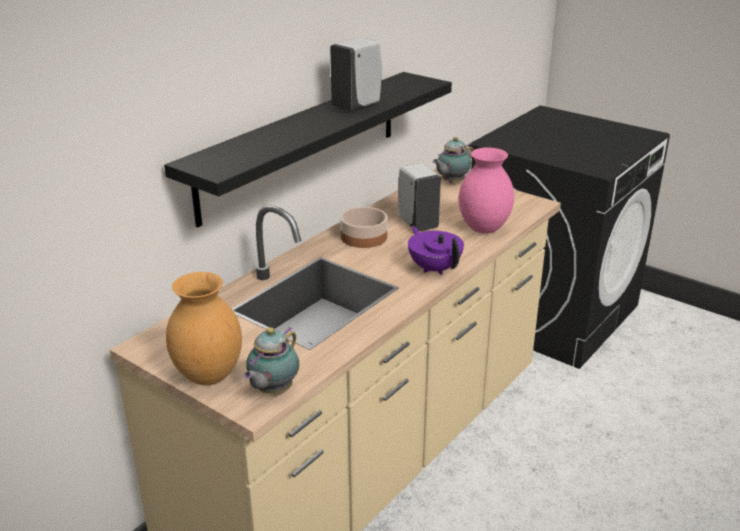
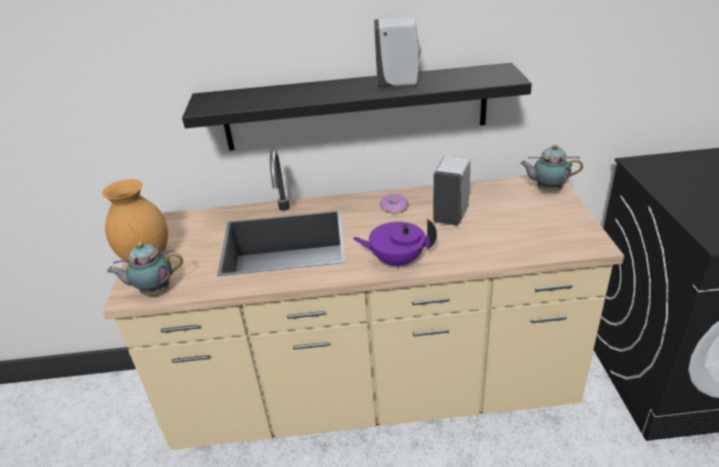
camera: 50 degrees right, 5 degrees up
bowl [340,207,388,248] -> donut [380,194,408,214]
purple teapot [408,226,464,275] -> purple teapot turned 105 degrees counterclockwise [353,219,437,269]
pink vase [459,147,514,234] -> none

